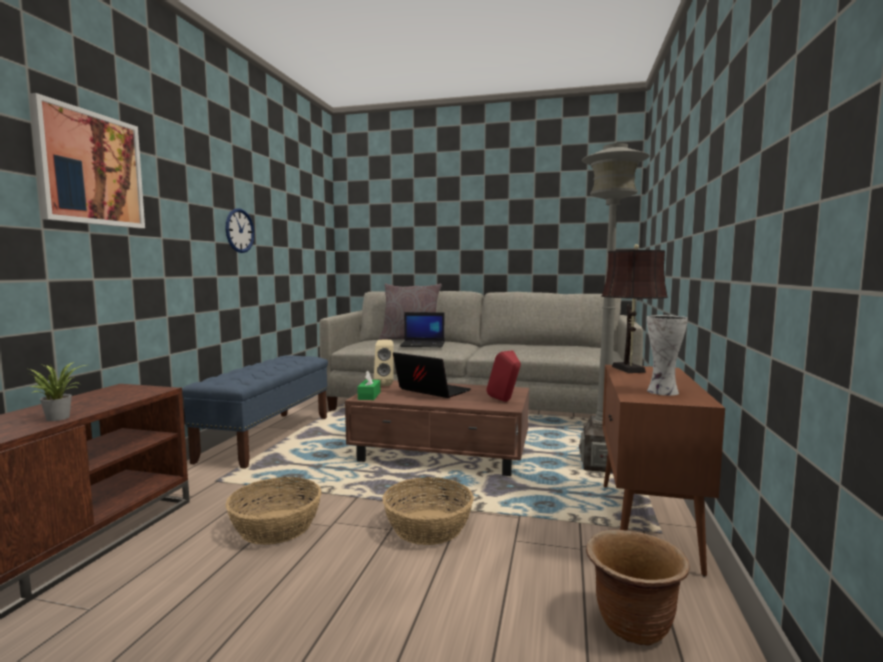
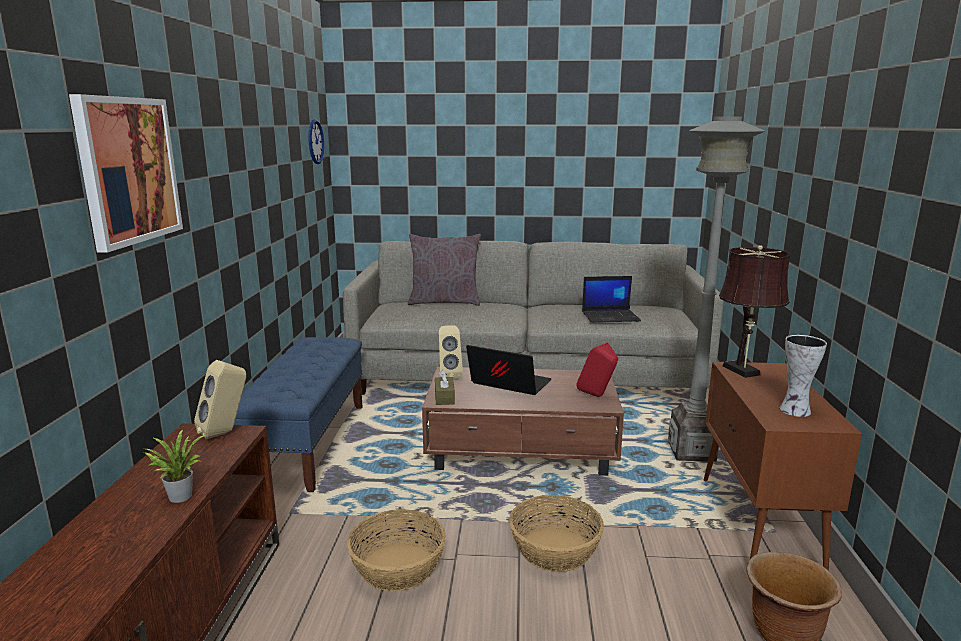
camera: 10 degrees left, 10 degrees up
wall clock [226,208,255,253] -> wall clock moved to [308,119,324,164]
green tissue box [357,371,380,400] -> brown tissue box [435,370,455,405]
laptop [400,312,445,348] -> laptop moved to [582,276,641,323]
none -> beige speaker [194,360,246,439]

